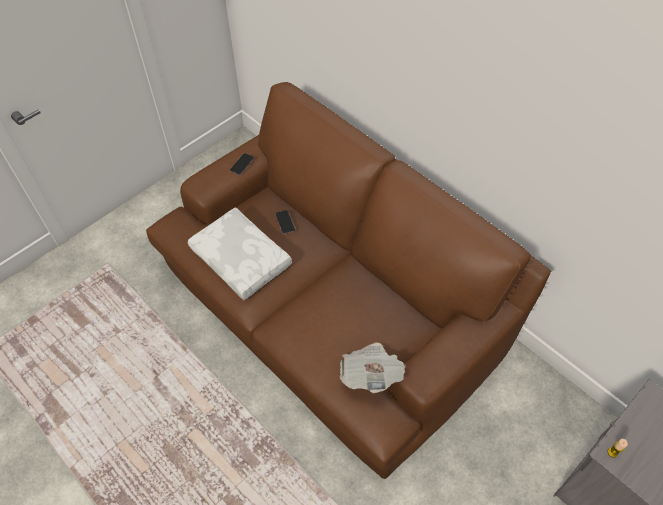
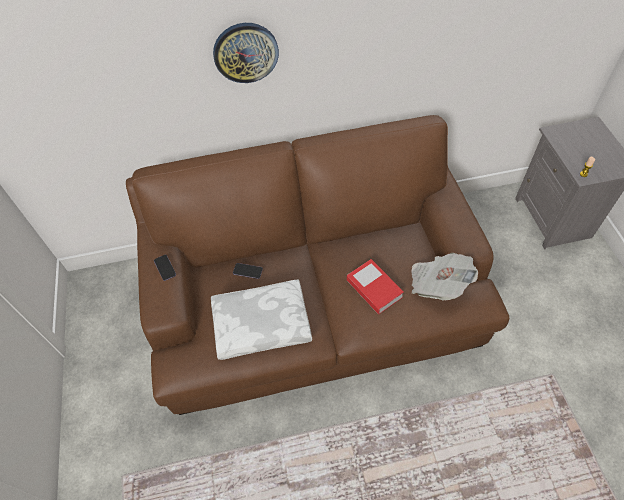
camera: 55 degrees left, 0 degrees up
none -> wall clock [213,23,279,83]
none -> book [347,259,404,314]

